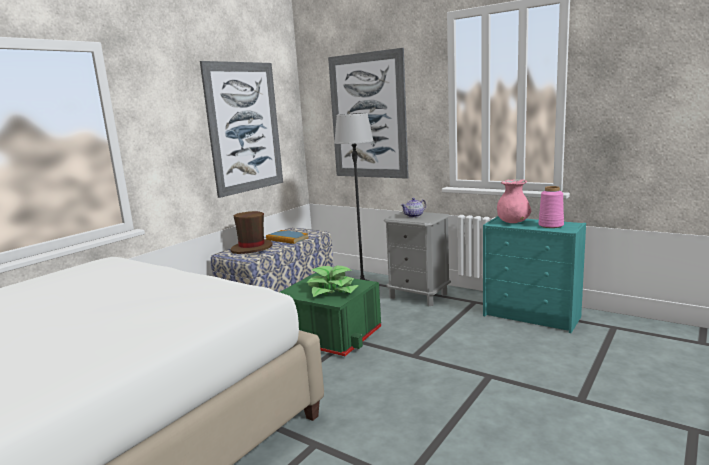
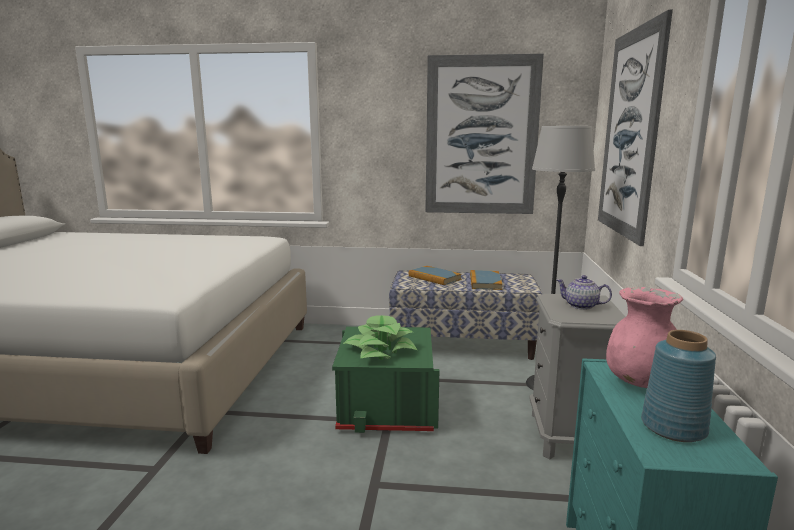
camera: 60 degrees right, 0 degrees up
brown hat [231,211,273,254] -> book [409,266,462,285]
pink vase [538,186,564,228] -> blue vase [641,330,716,442]

